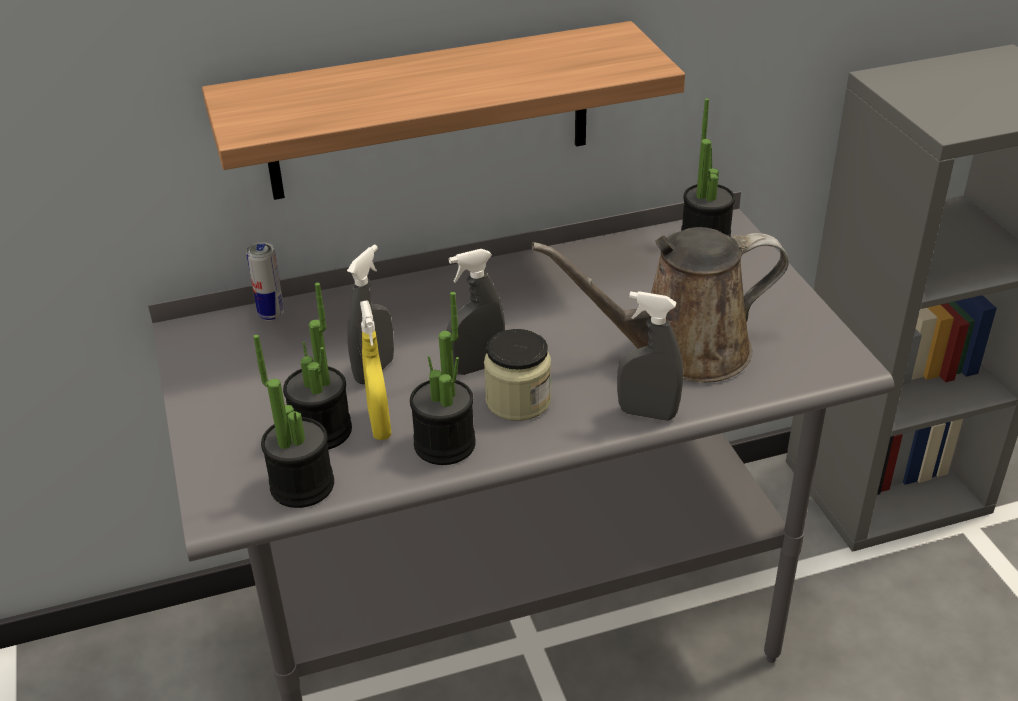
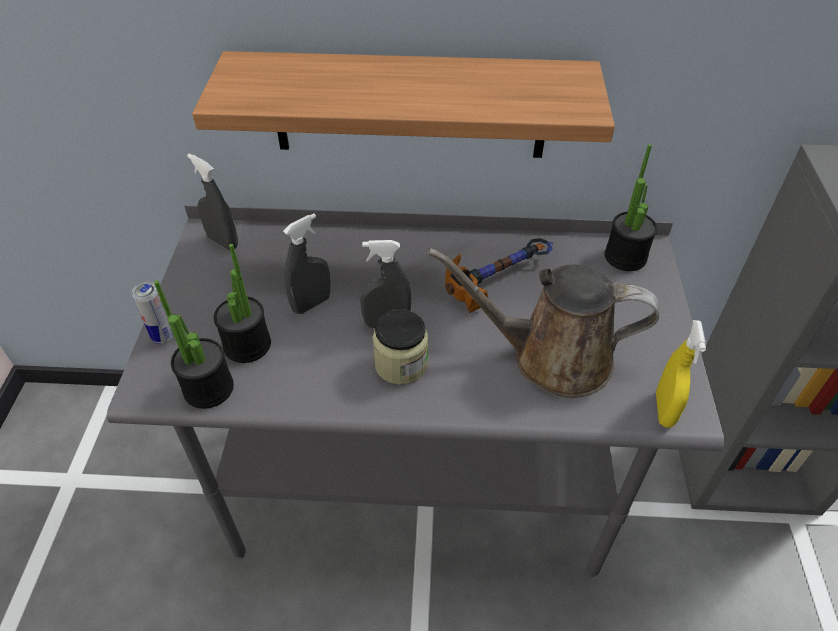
camera: 20 degrees right, 10 degrees up
can [246,242,284,321] -> can moved to [131,282,174,344]
yellow spray bottle [360,301,391,440] -> yellow spray bottle moved to [656,320,706,428]
potted plant [410,292,476,465] -> none
grey spray bottle [617,291,683,421] -> grey spray bottle moved to [187,153,238,250]
none -> hammer [445,238,553,313]

